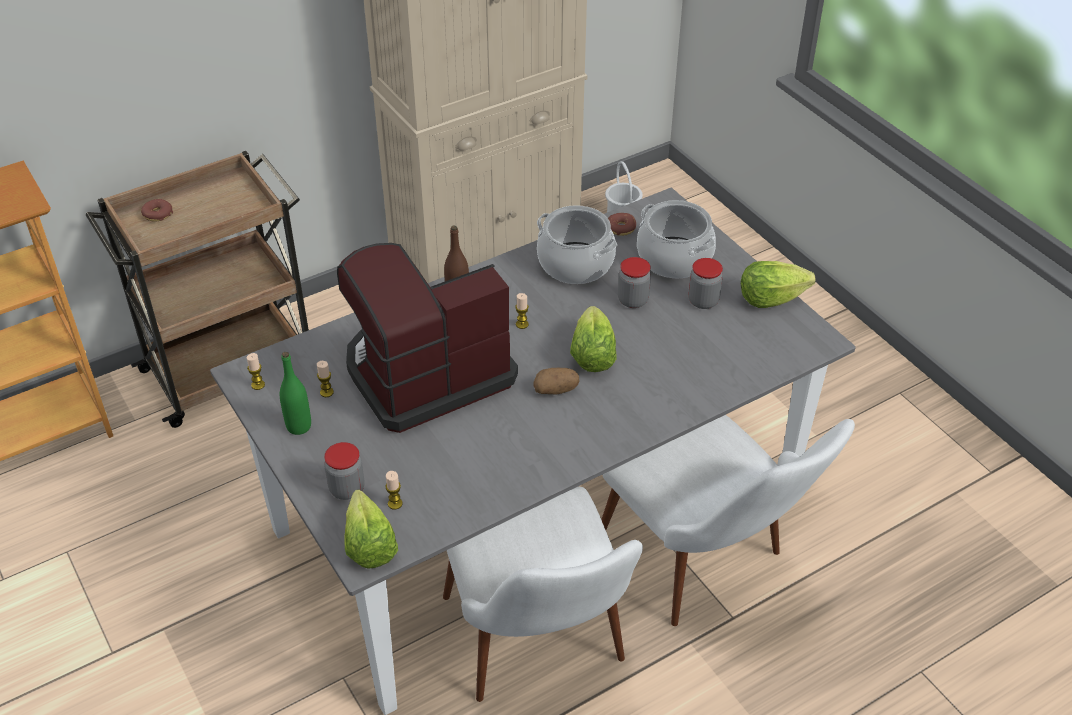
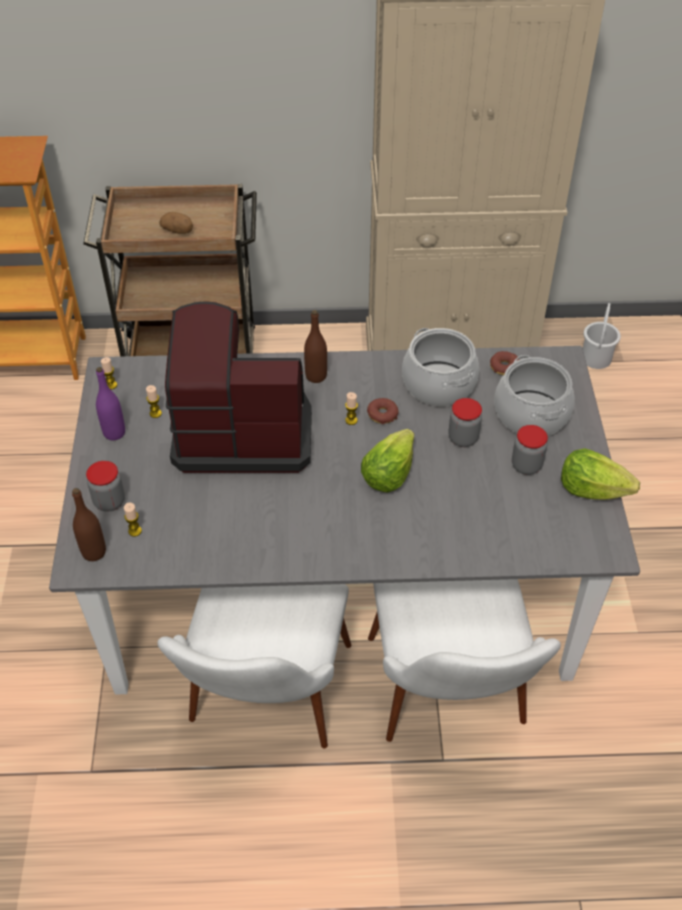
camera: 30 degrees right, 5 degrees up
donut [141,199,173,221] -> donut moved to [367,398,399,424]
green bottle [280,352,311,435] -> purple bottle [96,367,125,440]
lettuce [344,490,398,569] -> brown bottle [72,488,106,561]
potato [533,368,579,395] -> potato moved to [159,212,193,234]

